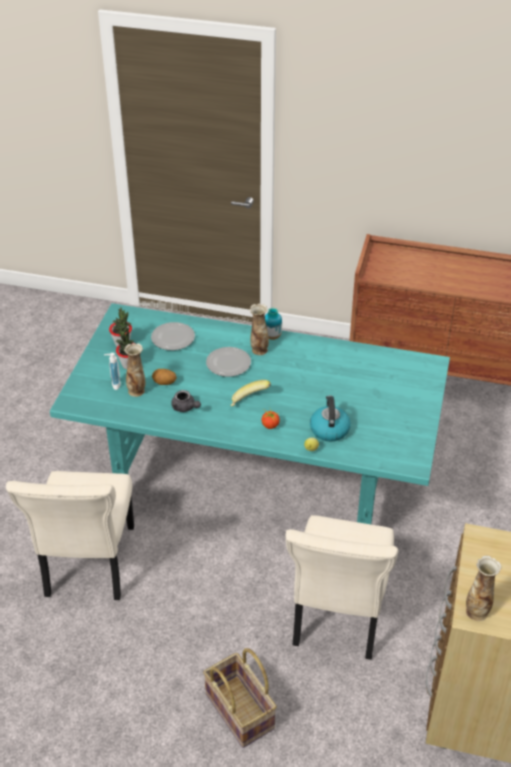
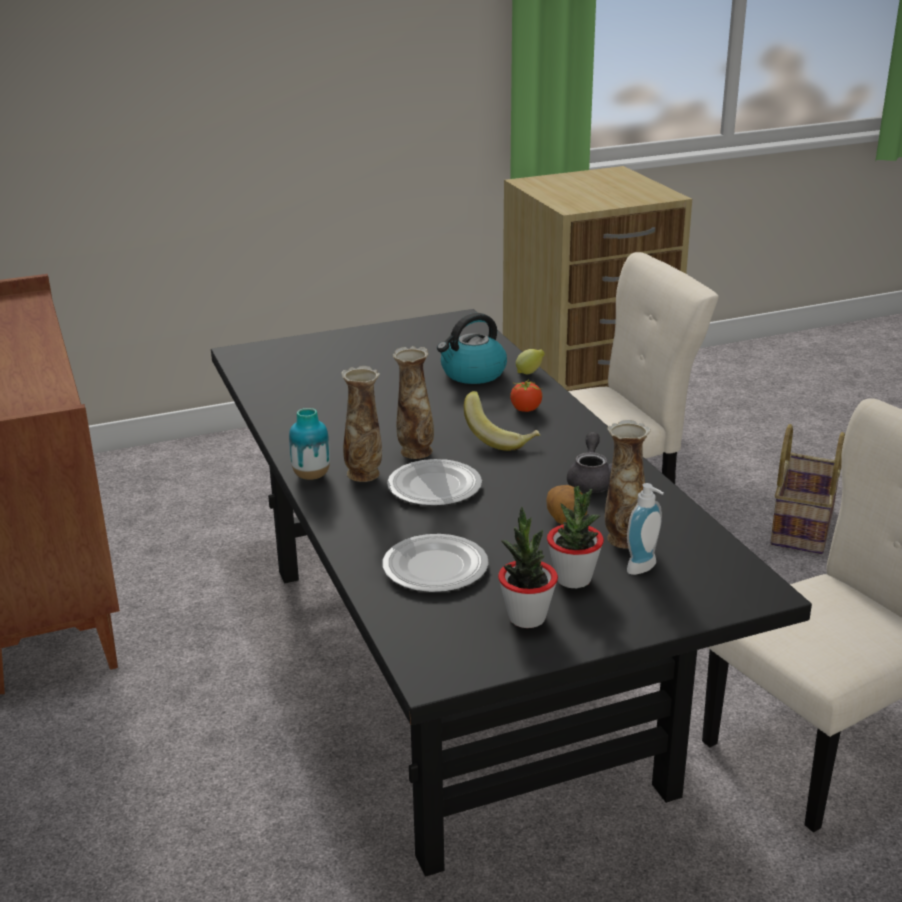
camera: 125 degrees left, 15 degrees down
turquoise dining table [50,303,450,524] -> black dining table [211,309,812,877]
vase [466,556,501,621] -> vase moved to [393,346,434,459]

